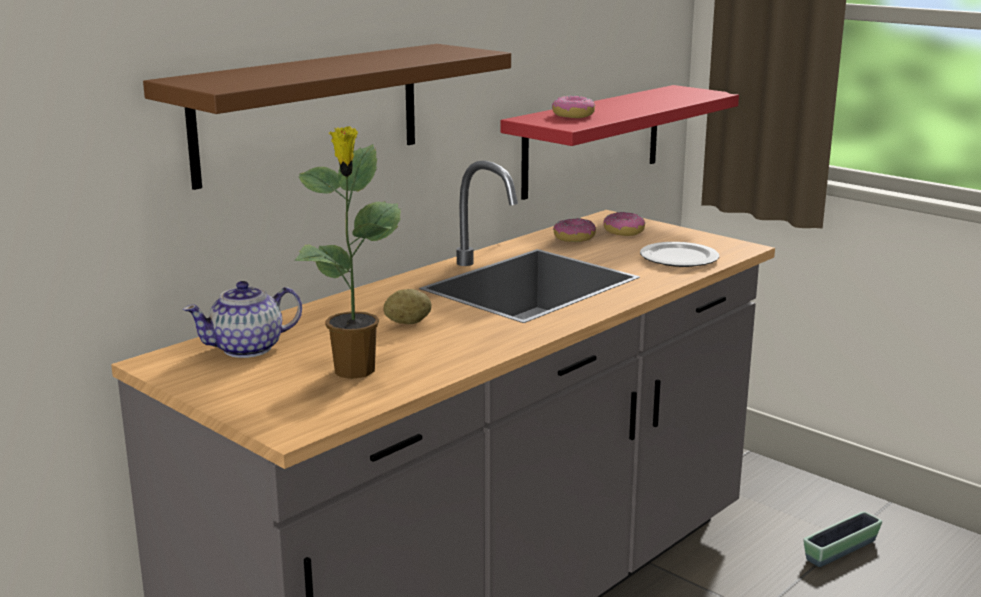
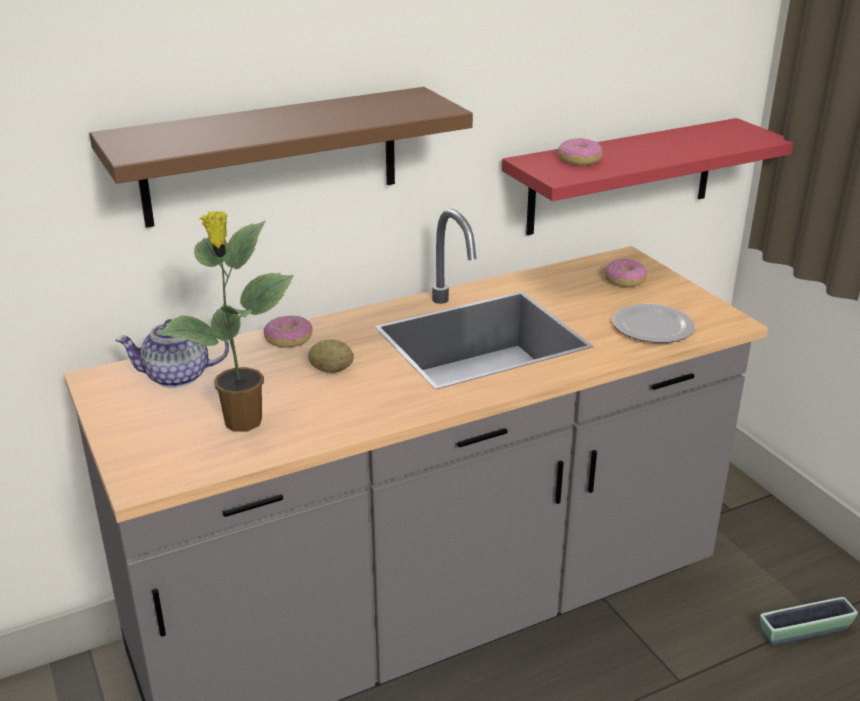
camera: 20 degrees right, 10 degrees up
donut [553,218,596,242] -> donut moved to [264,316,313,348]

